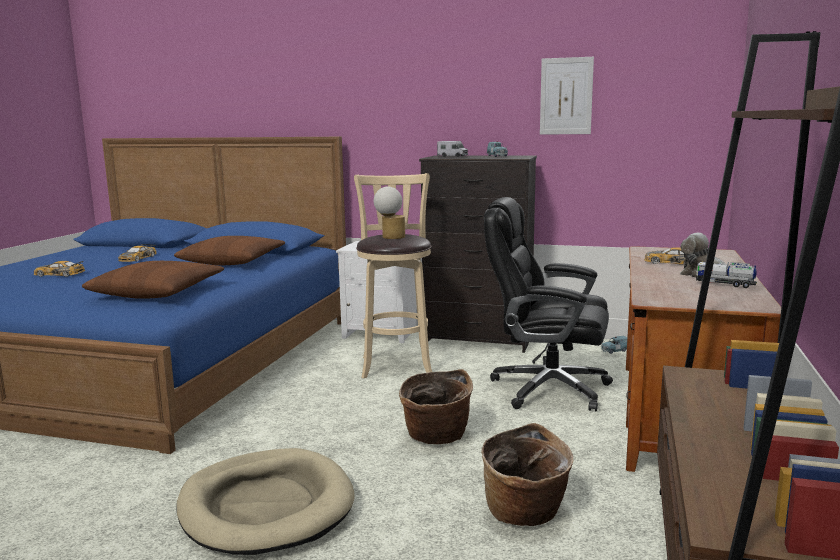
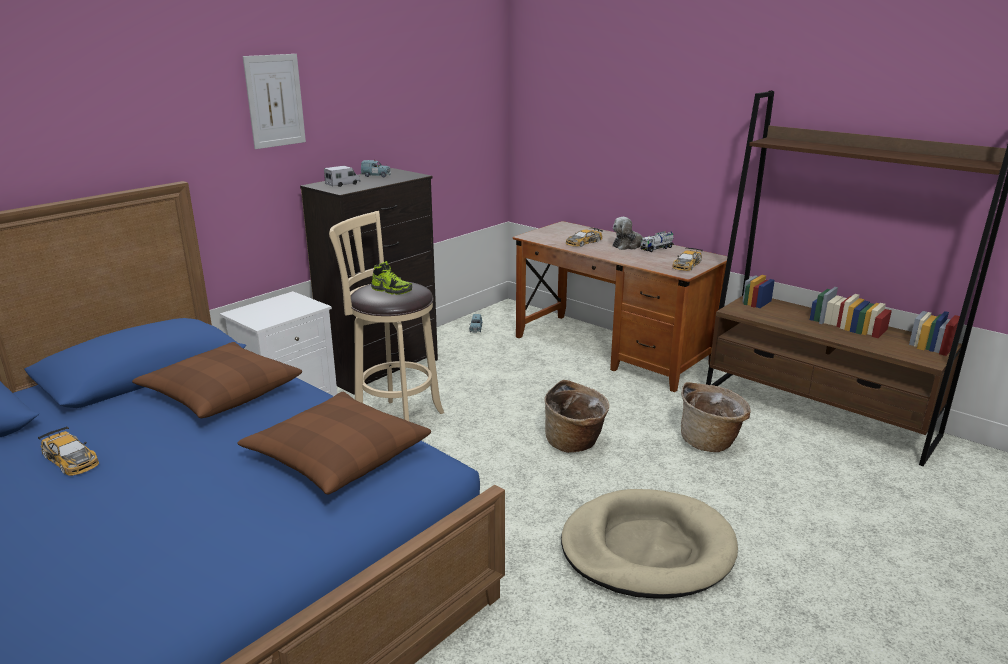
camera: 65 degrees left, 10 degrees up
toy car [34,261,85,277] -> toy car moved to [672,247,703,271]
table lamp [374,186,405,239] -> shoe [371,261,412,295]
black office chair [484,197,613,411] -> none
picture [540,57,594,135] -> picture moved to [243,54,306,149]

